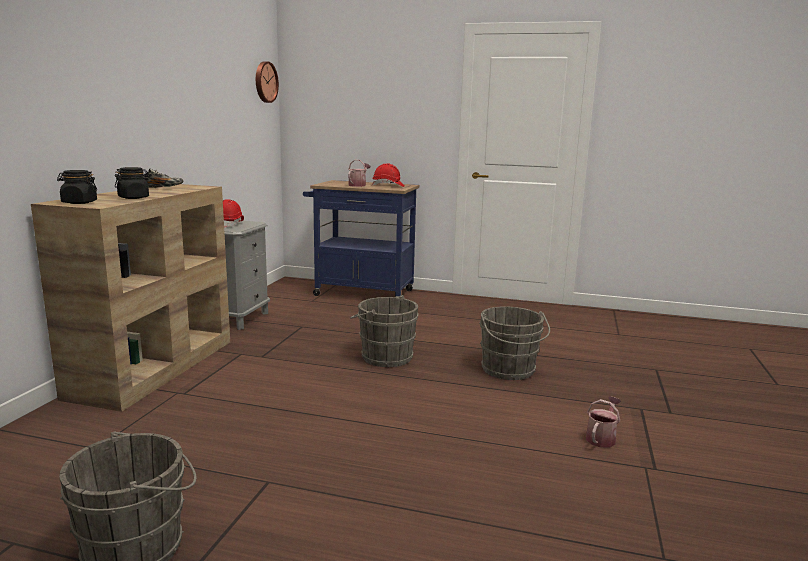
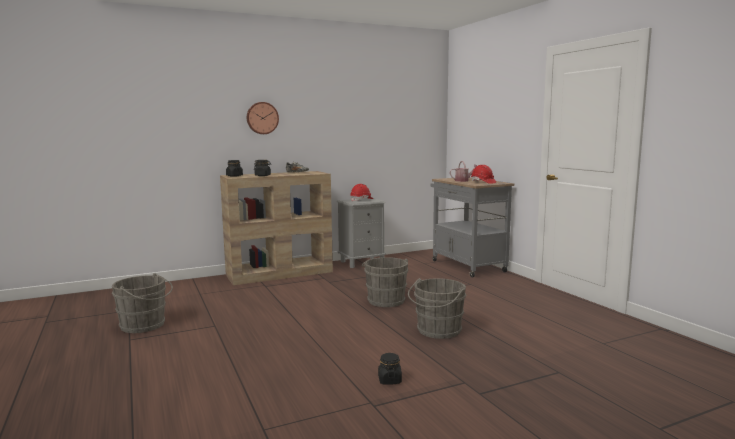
camera: 50 degrees right, 5 degrees down
wall clock [256,62,279,103] -> wall clock moved to [247,102,279,134]
blue cart [303,180,419,297] -> grey cart [430,177,514,278]
watering can [586,396,621,448] -> black jar [378,353,402,385]

